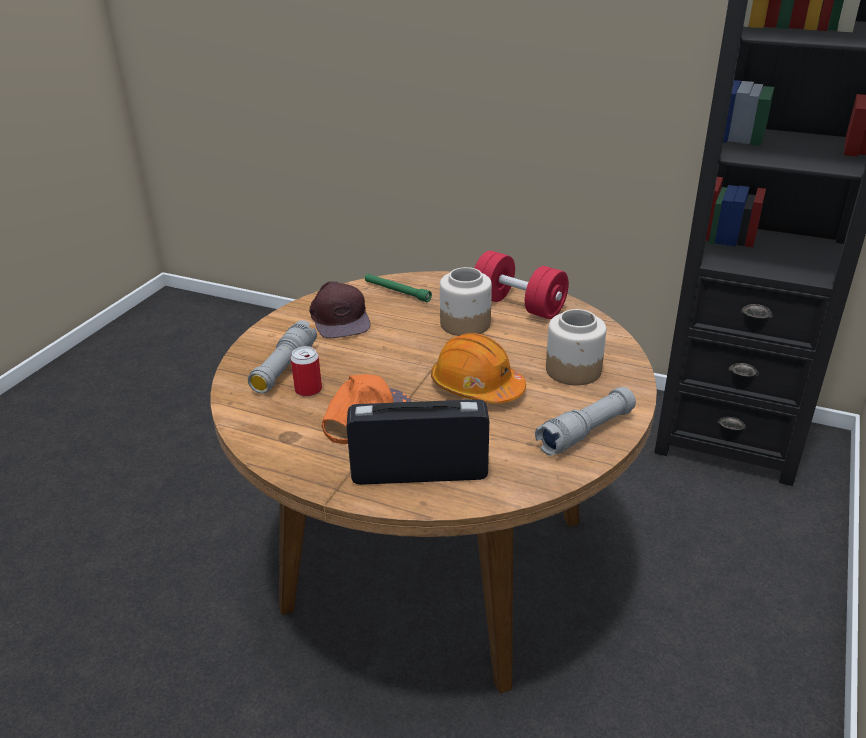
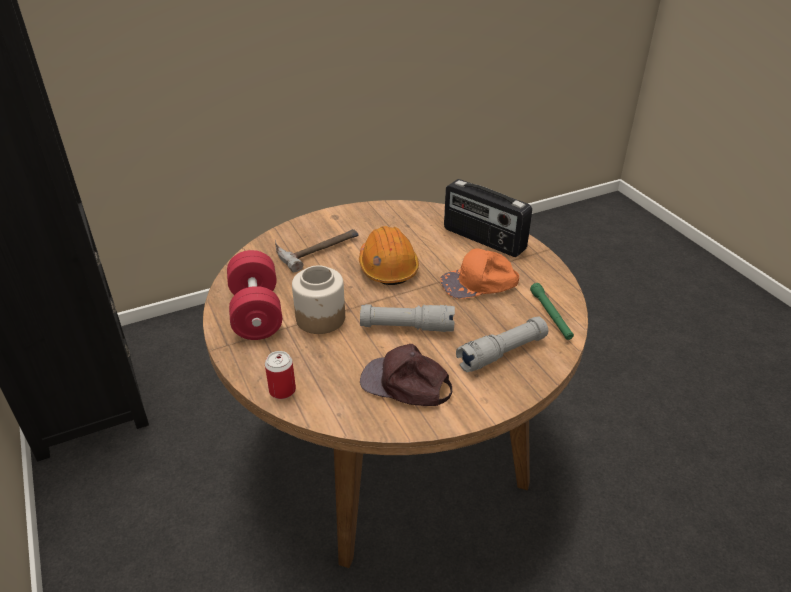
camera: 140 degrees left, 5 degrees up
can [291,346,322,397] -> can moved to [265,351,296,399]
brown cap [309,281,371,338] -> brown cap turned 90 degrees counterclockwise [360,344,453,406]
green flashlight [365,274,432,302] -> green flashlight moved to [530,283,574,340]
grey flashlight [535,387,636,456] -> grey flashlight moved to [360,304,455,332]
jar [546,309,606,386] -> hammer [275,229,359,272]

